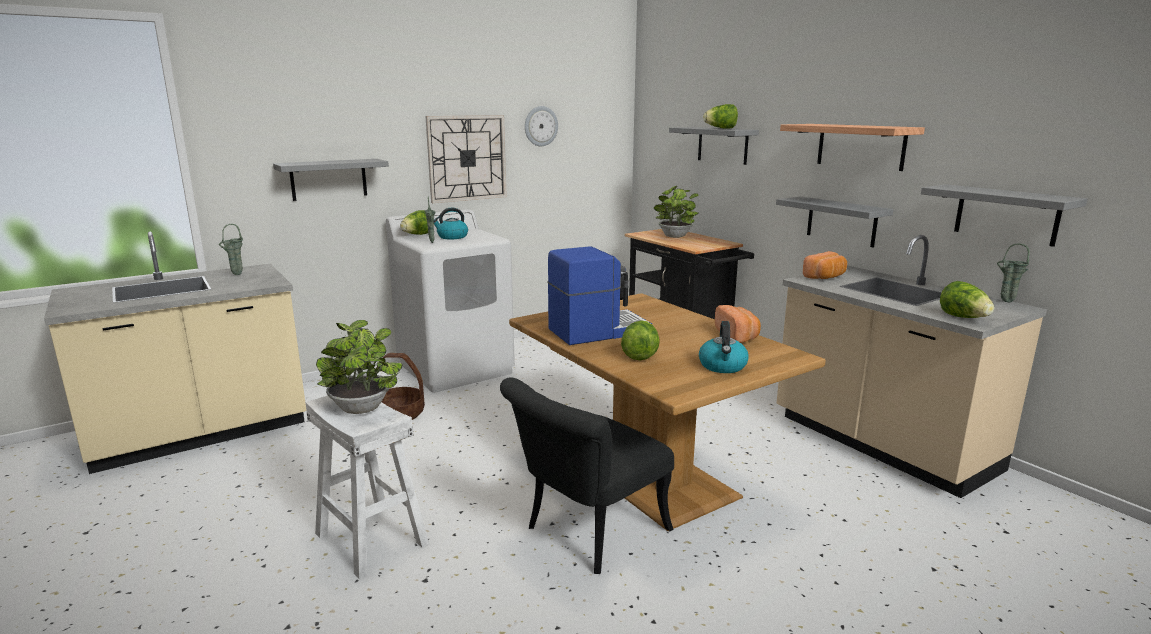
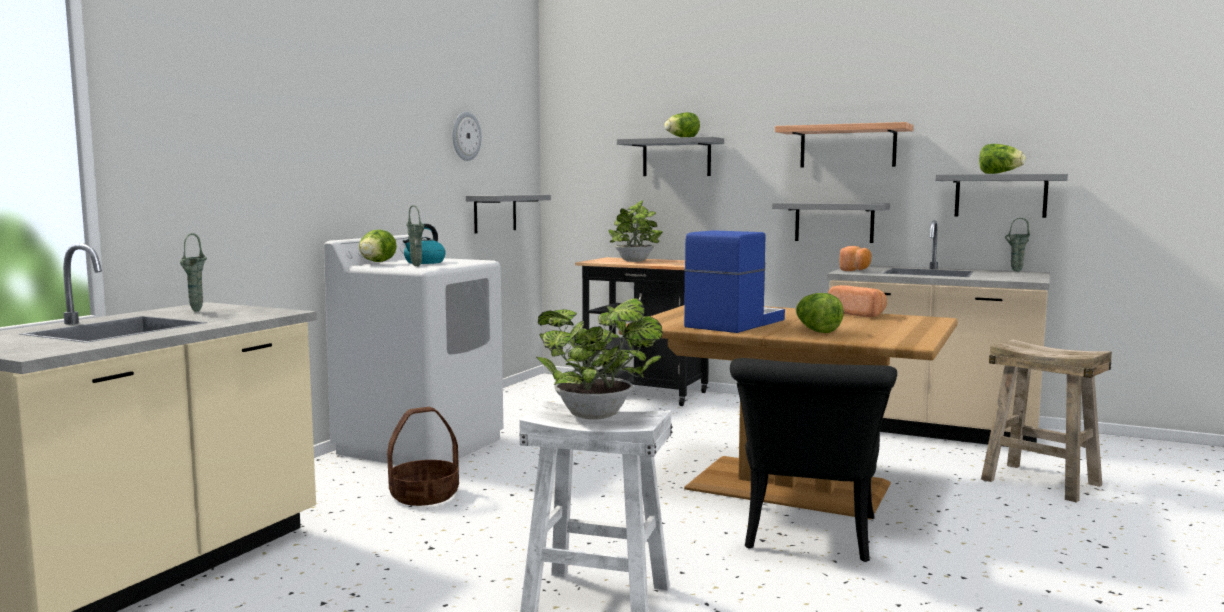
camera: 30 degrees left, 10 degrees down
grey shelf [273,159,389,201] -> grey shelf moved to [466,195,551,233]
wall clock [425,115,507,203] -> none
kettle [699,321,749,373] -> none
lettuce [940,281,994,318] -> lettuce moved to [979,144,1026,174]
none -> beige stool [981,339,1112,503]

